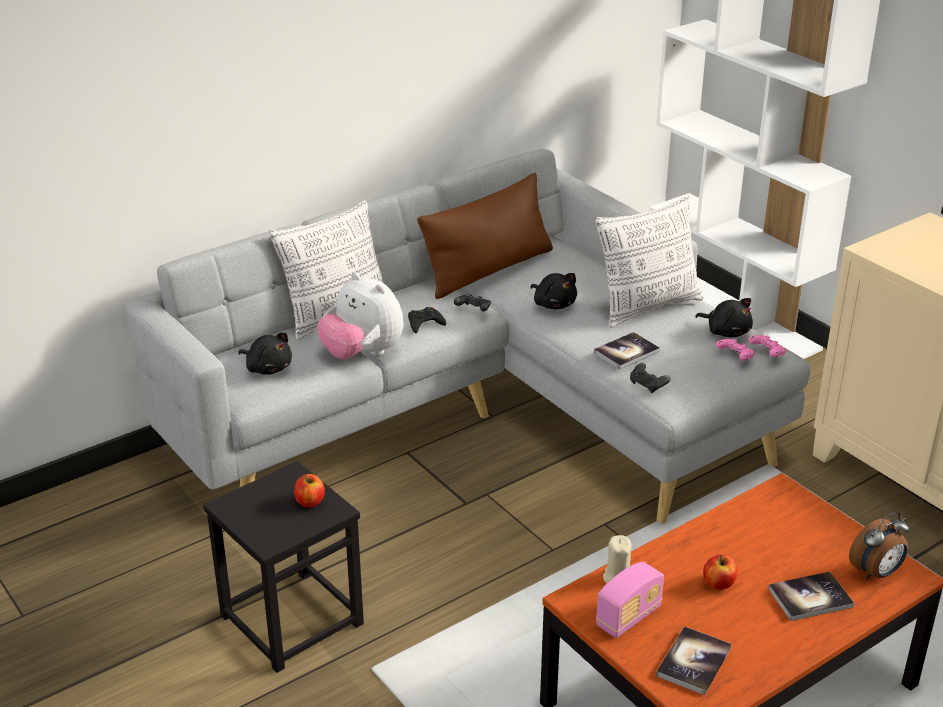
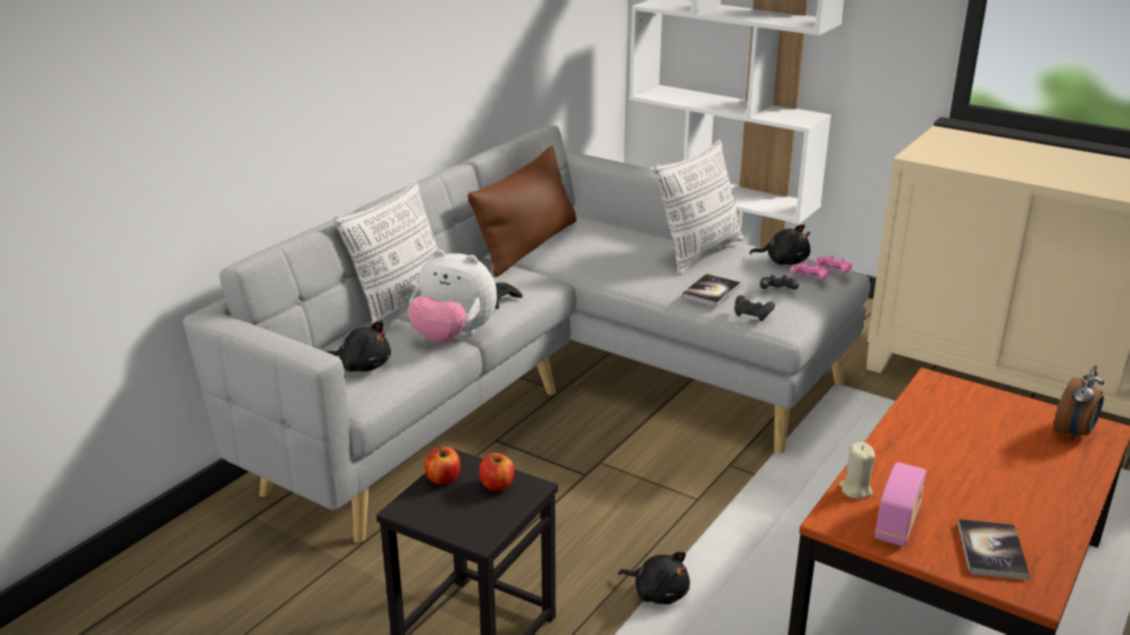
camera: 20 degrees left, 5 degrees down
black game controller [454,294,491,311] -> black game controller moved to [760,275,799,290]
black plush toy [530,273,577,309] -> black plush toy moved to [618,552,690,604]
apple [703,554,737,590] -> apple moved to [425,447,460,485]
book [768,572,854,621] -> none

